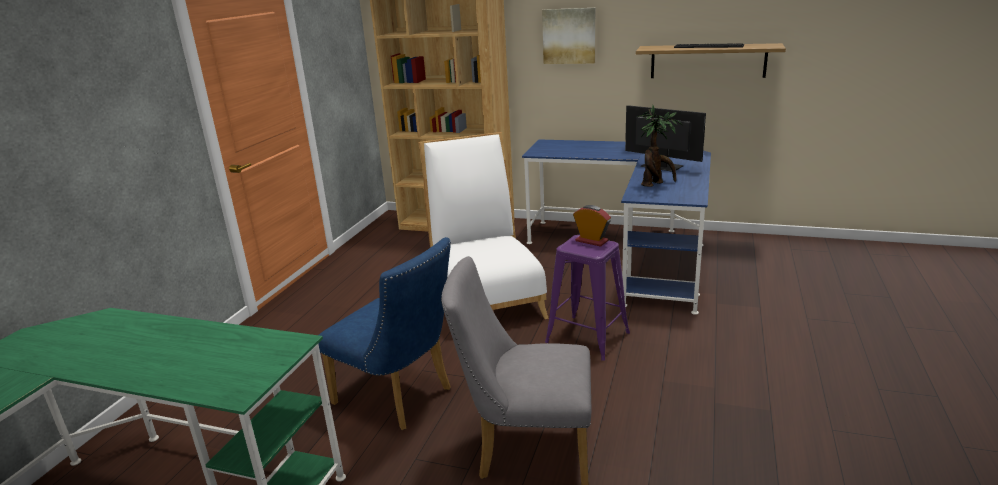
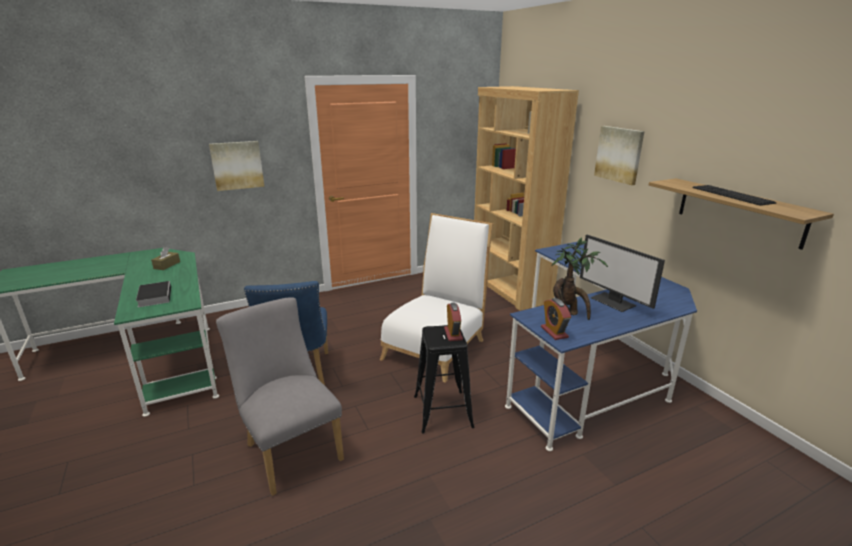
camera: 45 degrees right, 0 degrees up
purple stool [545,235,630,361] -> black stool [414,325,474,434]
monitor [625,105,706,172] -> monitor turned 150 degrees clockwise [580,235,665,312]
none -> book [136,281,171,307]
none -> brown tissue box [151,247,180,270]
none -> picture [209,141,264,191]
none -> alarm clock [541,298,571,340]

